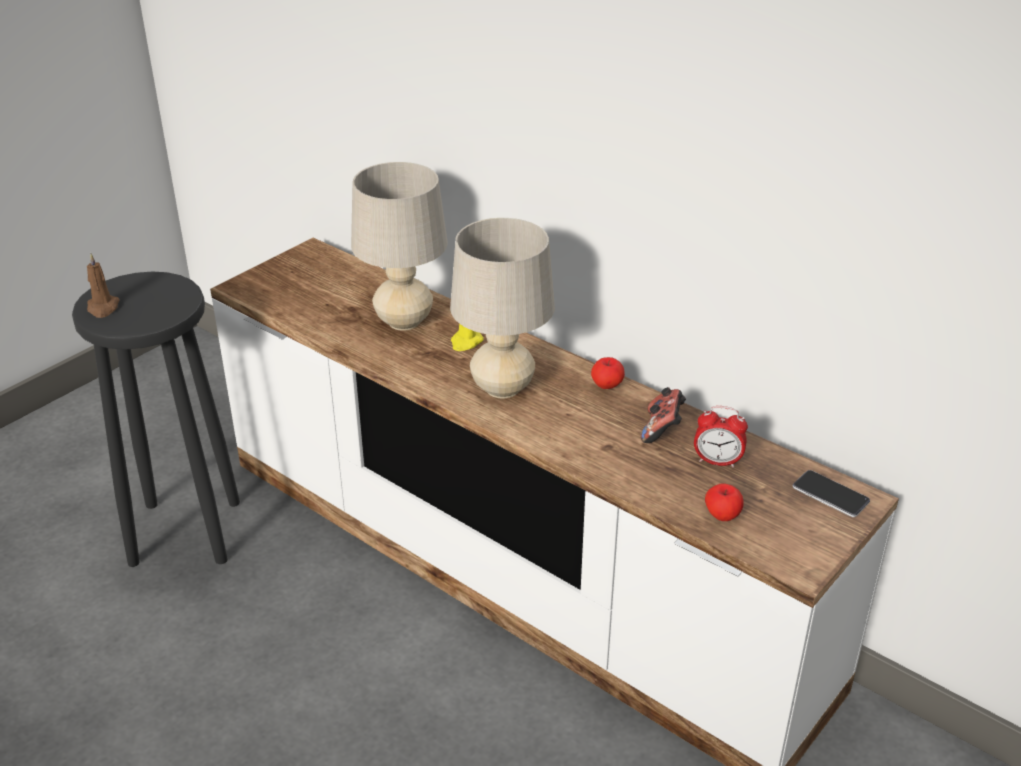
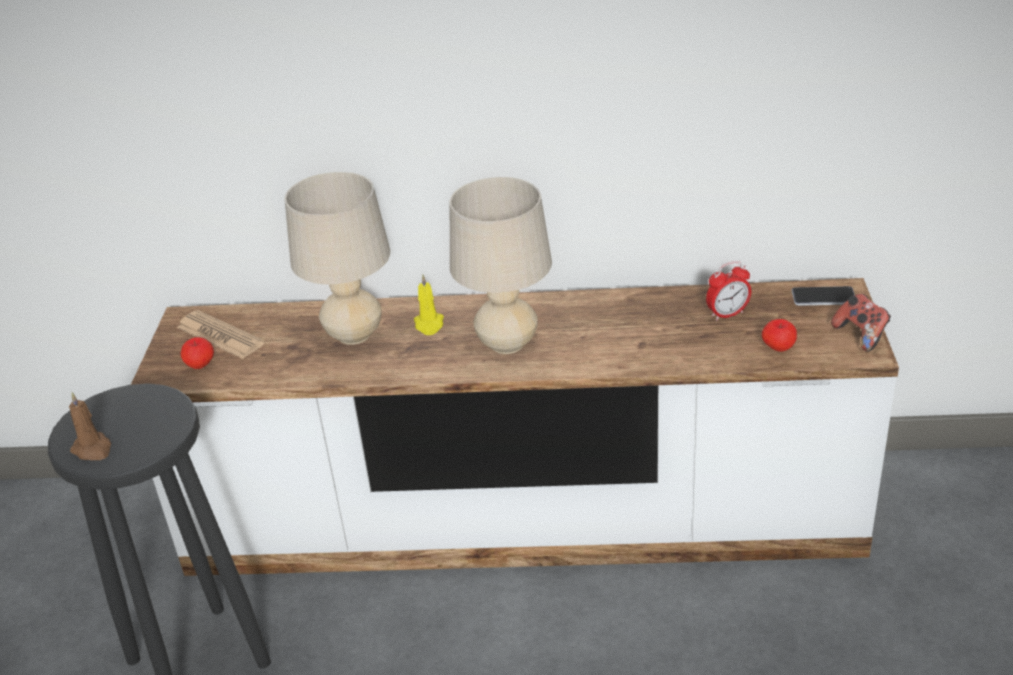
camera: 35 degrees left, 0 degrees up
apple [591,357,625,389] -> apple moved to [181,337,214,369]
game controller [641,387,686,443] -> game controller moved to [831,294,891,352]
none -> newspaper [177,310,265,359]

